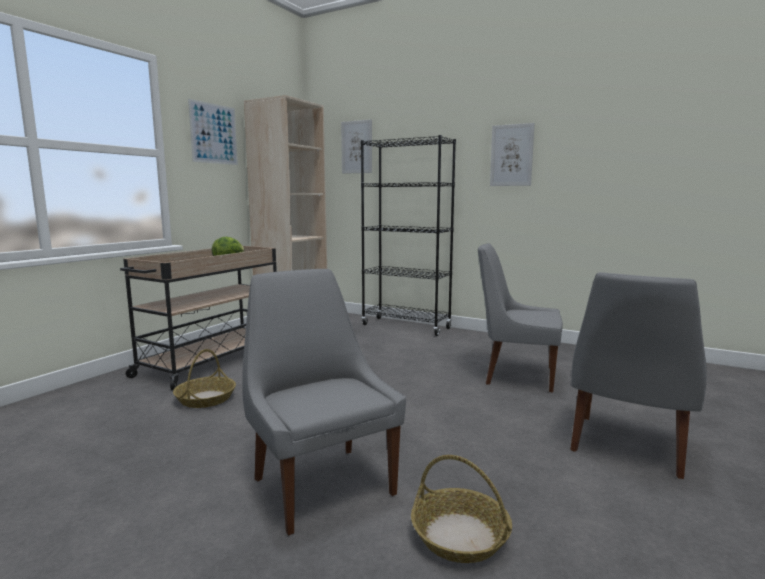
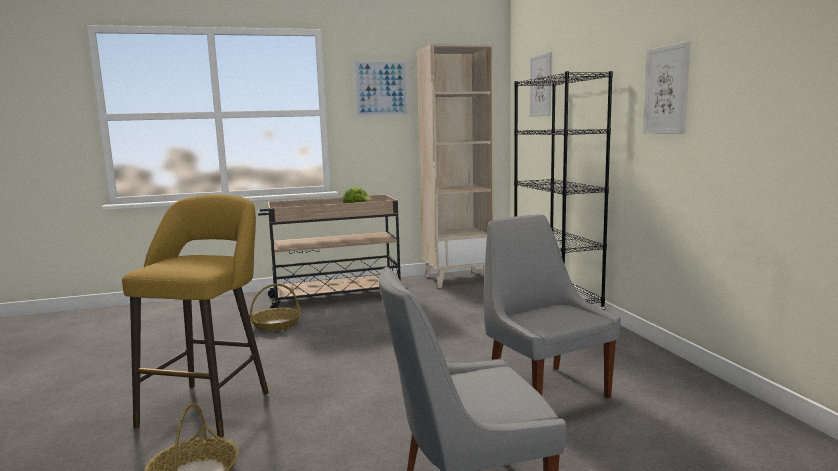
camera: 45 degrees right, 0 degrees up
grey chair [242,269,406,536] -> yellow stool [122,194,269,438]

